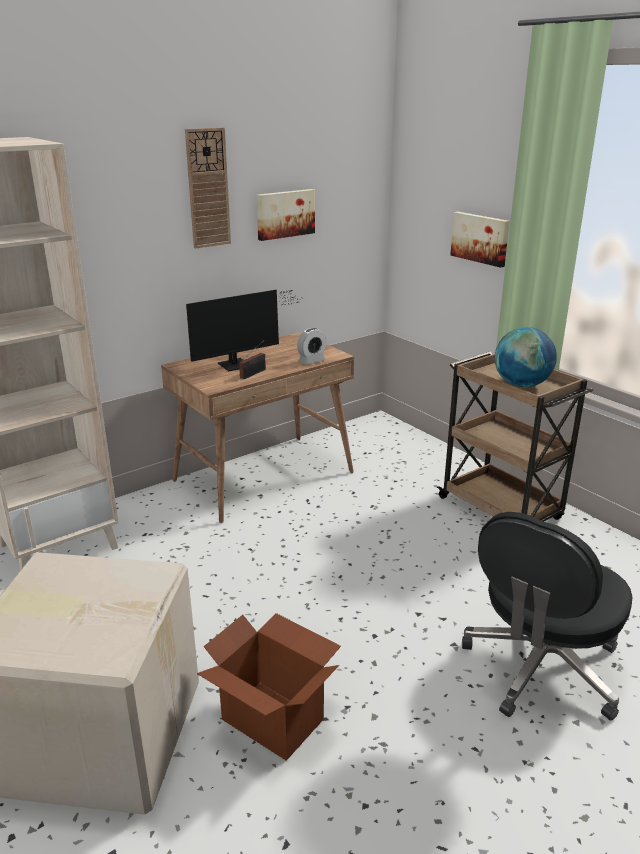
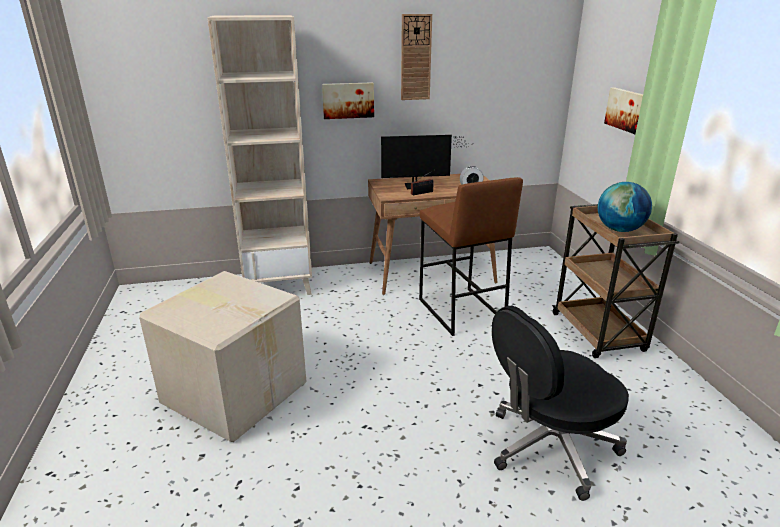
camera: 25 degrees right, 0 degrees up
cardboard box [197,613,341,760] -> none
picture [257,189,315,241] -> picture moved to [322,82,374,119]
none -> brown stool [419,177,523,336]

